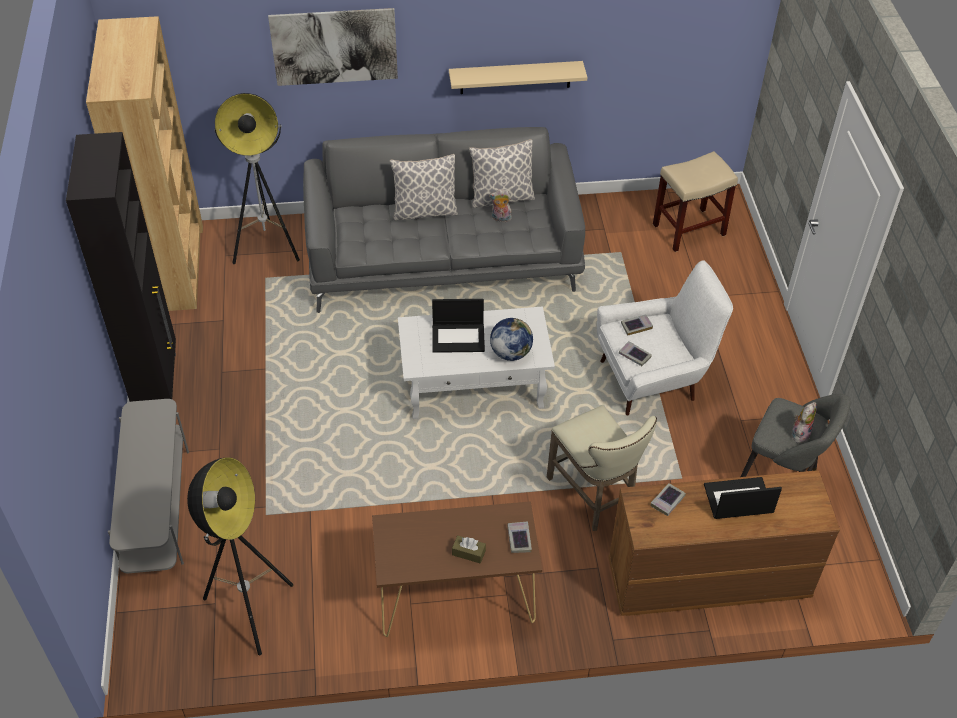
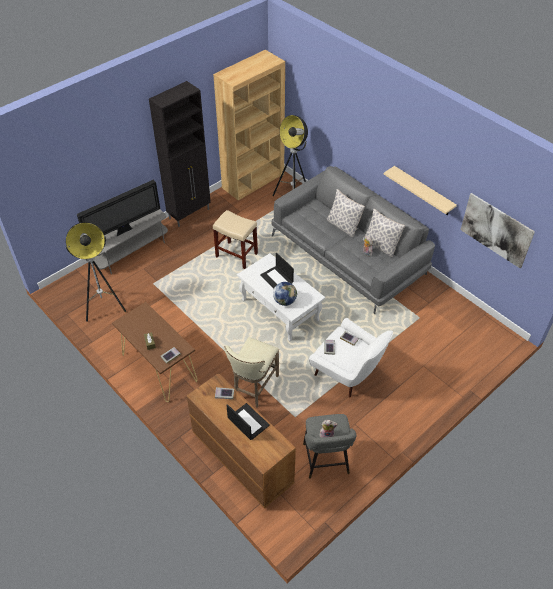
camera: 55 degrees right, 0 degrees up
picture [268,8,398,86] -> picture moved to [461,193,535,269]
beige stool [653,151,738,252] -> beige stool moved to [213,210,258,269]
none -> television [77,180,160,236]

